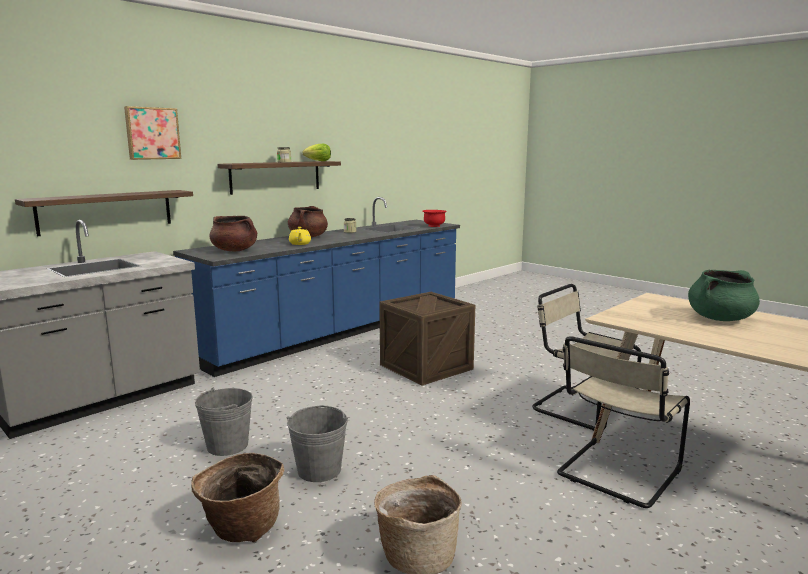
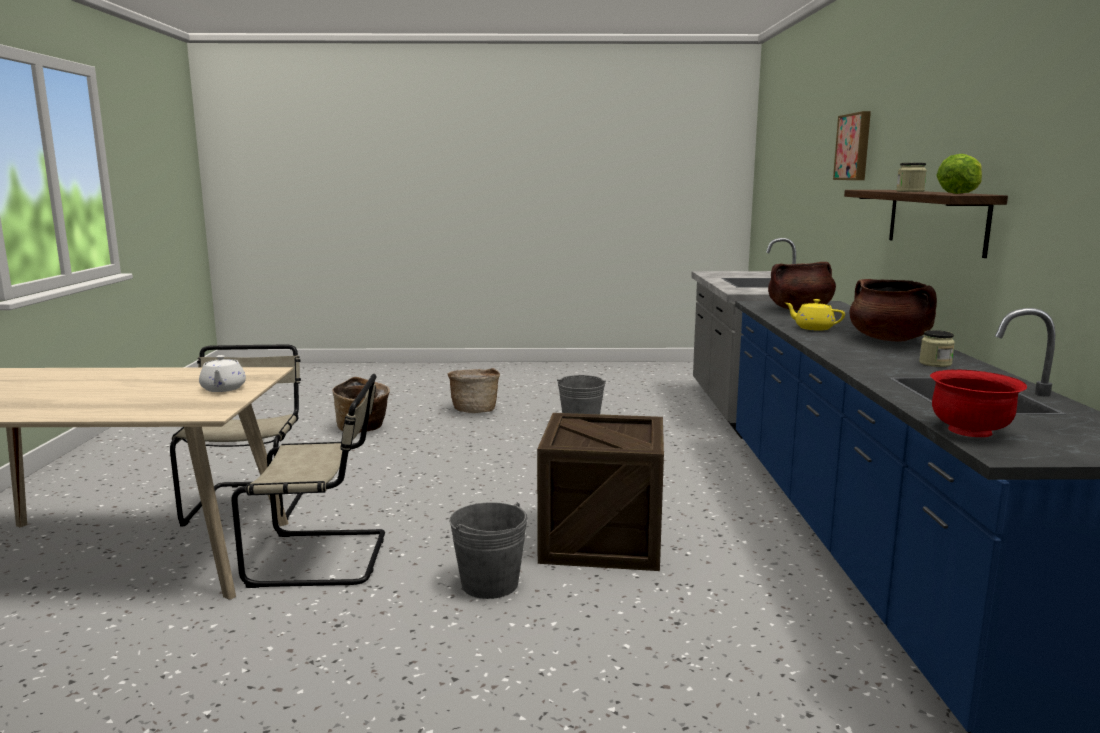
camera: 135 degrees right, 0 degrees up
shelf [15,190,193,236] -> none
grey bucket [287,405,348,482] -> grey bucket moved to [449,502,528,599]
green cooking pot [688,270,760,321] -> none
none -> white teapot [199,355,246,392]

